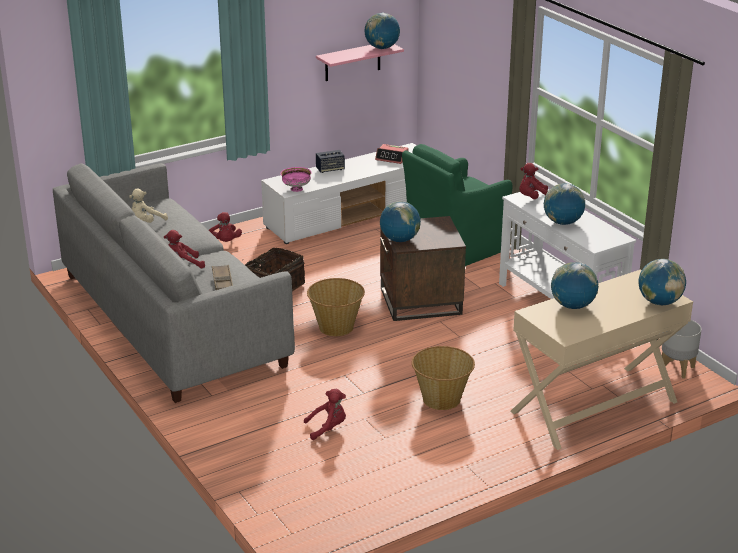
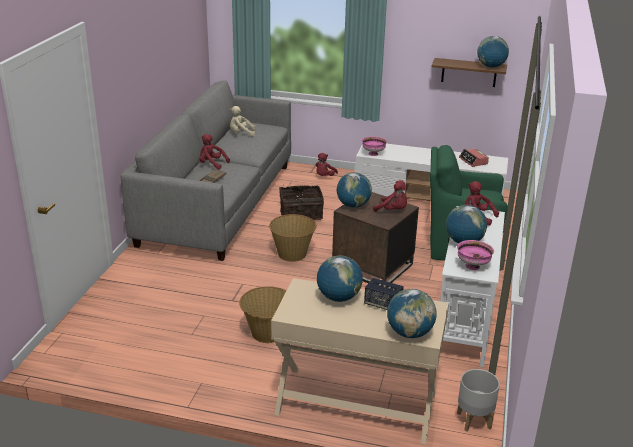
camera: 45 degrees right, 0 degrees up
red plush toy [304,389,346,440] -> red plush toy moved to [373,180,407,212]
pink shelf [316,44,404,81] -> brown shelf [431,58,507,87]
speaker [316,150,345,173] -> speaker moved to [364,278,404,310]
none -> pink bowl [457,240,494,270]

